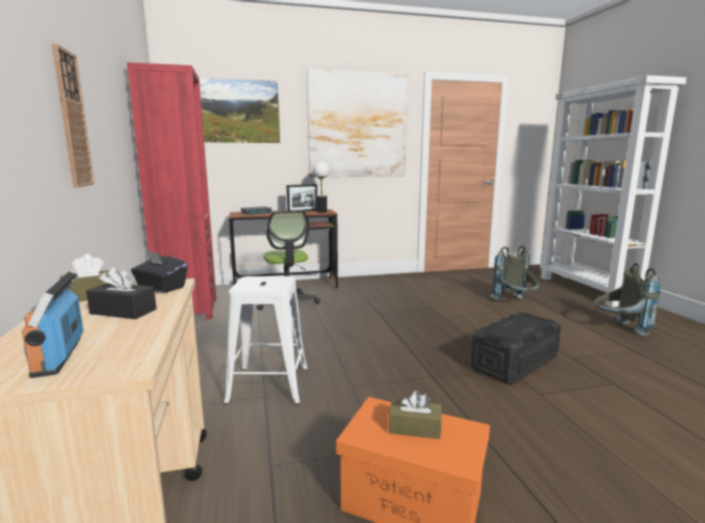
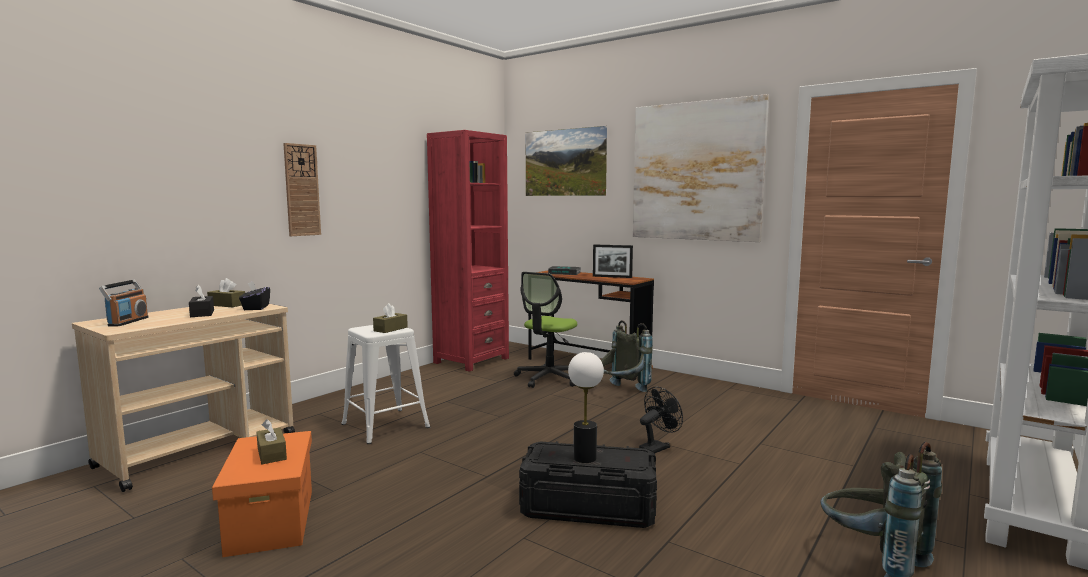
camera: 50 degrees right, 5 degrees down
radio [22,270,84,378] -> radio turned 150 degrees clockwise [99,280,149,326]
table lamp [313,162,329,213] -> table lamp moved to [568,352,604,463]
grey backpack [490,246,539,301] -> grey backpack moved to [601,320,653,392]
none -> brown tissue box [373,303,408,333]
none -> black fan [639,387,683,453]

